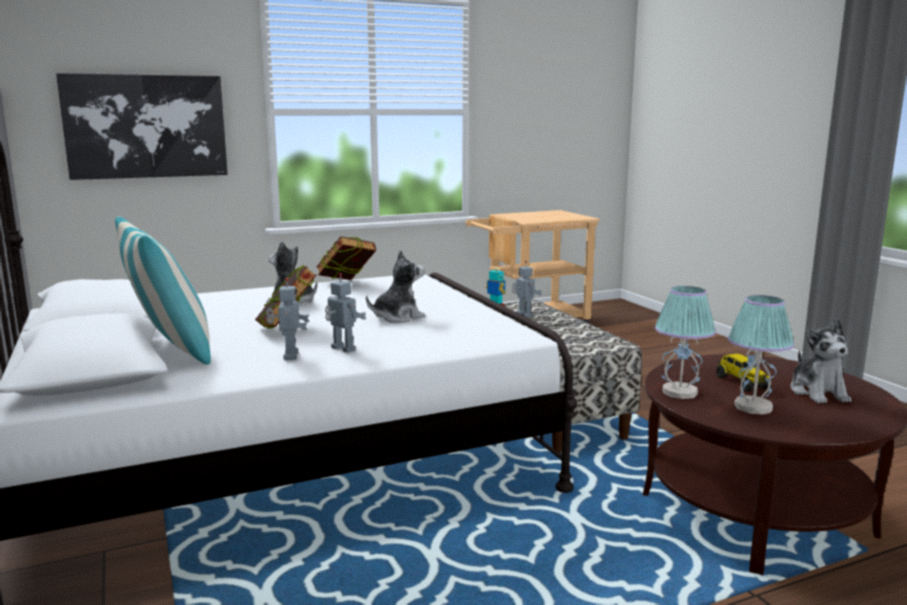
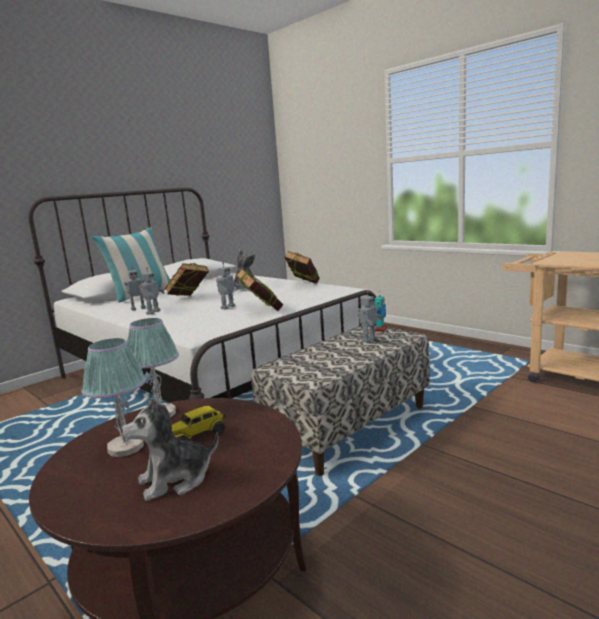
camera: 70 degrees right, 0 degrees up
picture [56,73,228,180] -> none
plush toy [366,250,425,323] -> toy robot [216,262,240,310]
none -> book [236,268,284,311]

